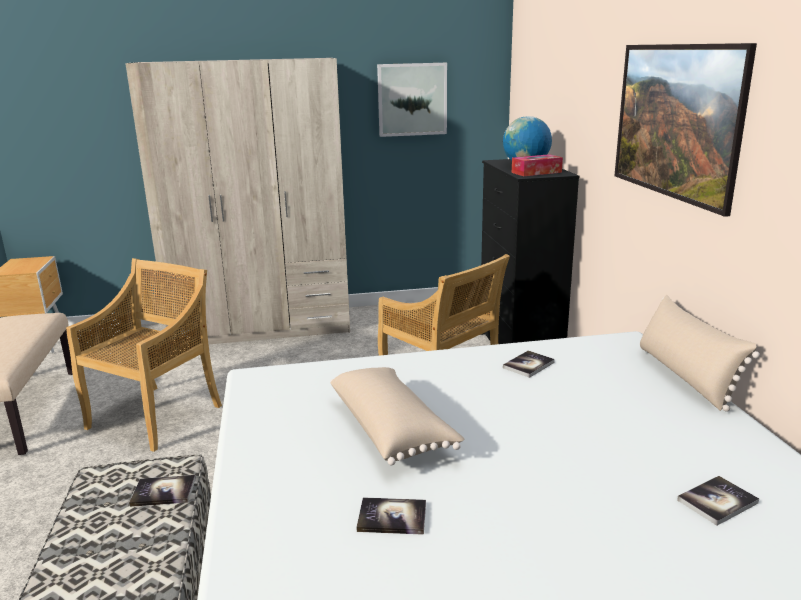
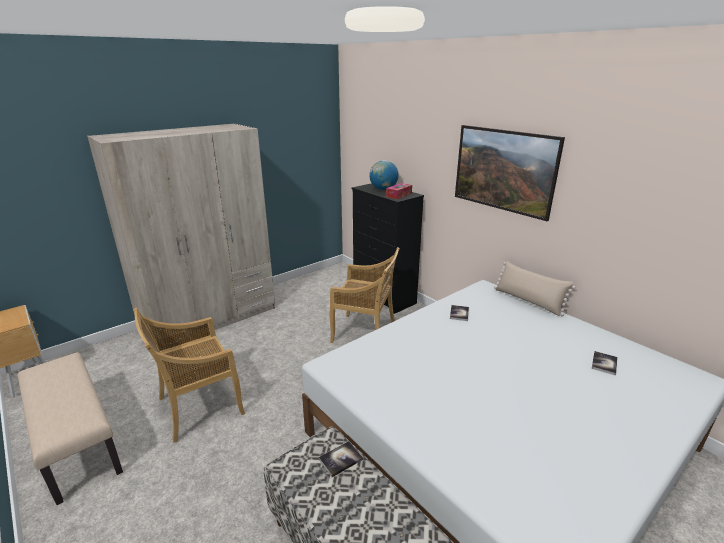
camera: 30 degrees left, 5 degrees up
beige chair [66,258,222,452] -> beige chair turned 120 degrees counterclockwise [133,308,245,443]
beige pillow [330,367,464,465] -> none
book [356,497,426,535] -> none
picture [377,63,447,137] -> none

